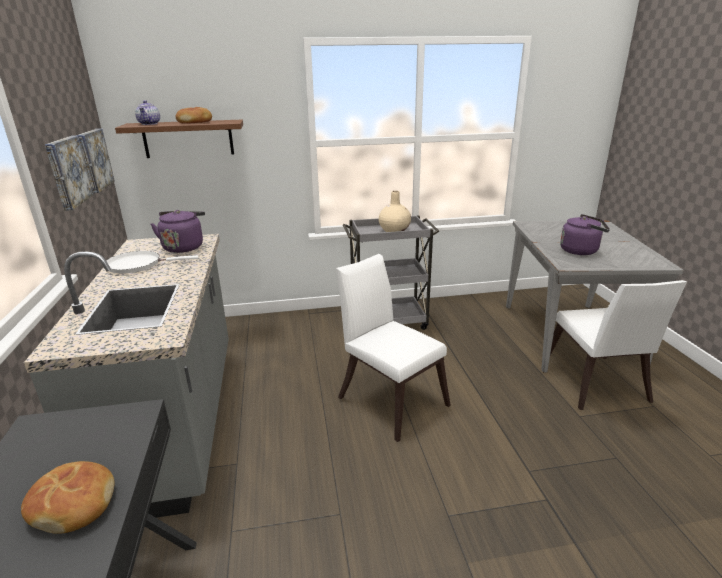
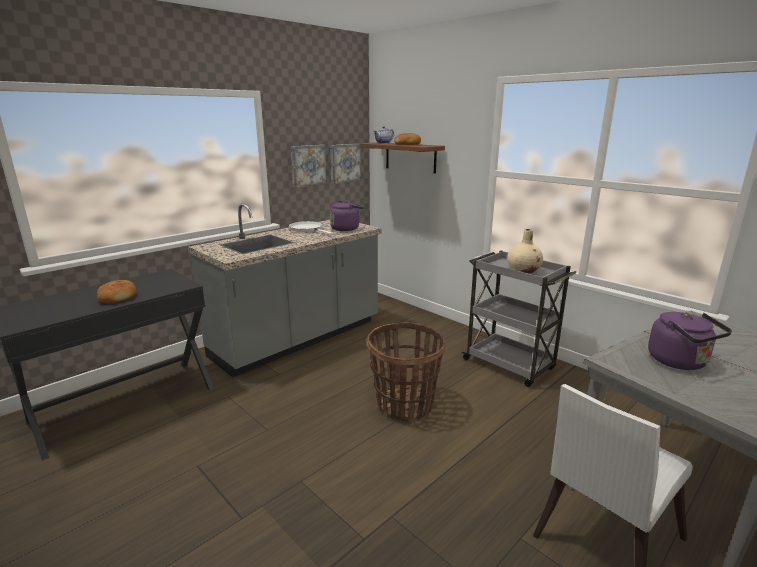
camera: 55 degrees right, 5 degrees down
white chair [336,254,451,442] -> basket [367,323,445,422]

